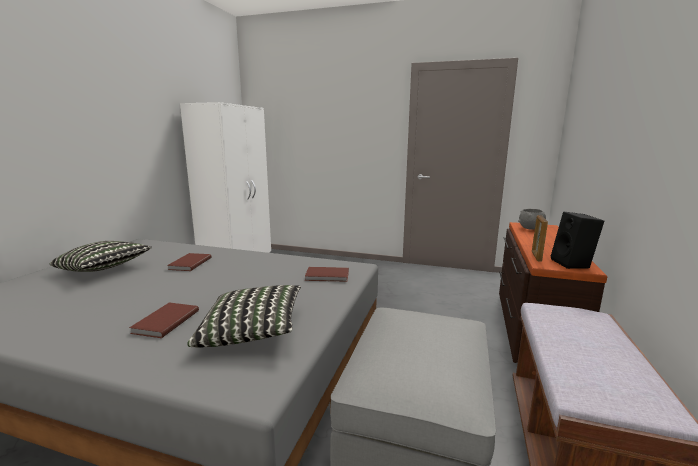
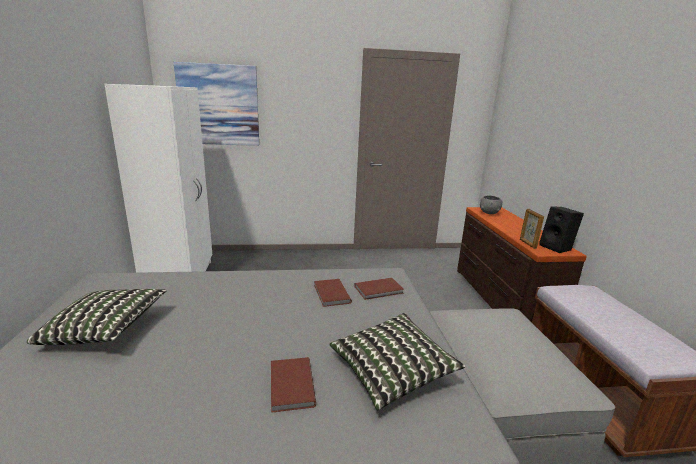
camera: 25 degrees left, 5 degrees up
brown book [167,253,211,271] -> brown book moved to [314,279,352,307]
none -> picture [174,62,259,146]

